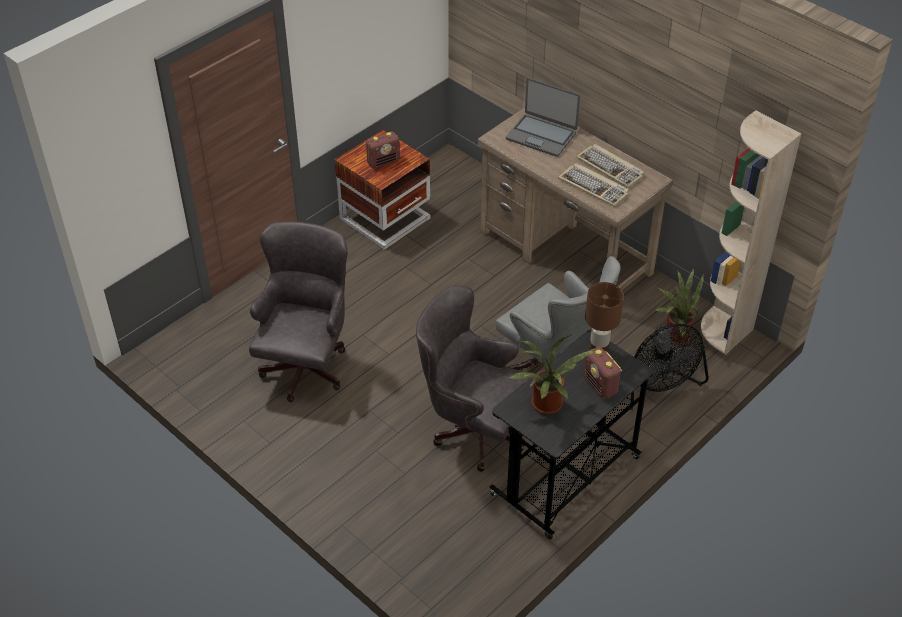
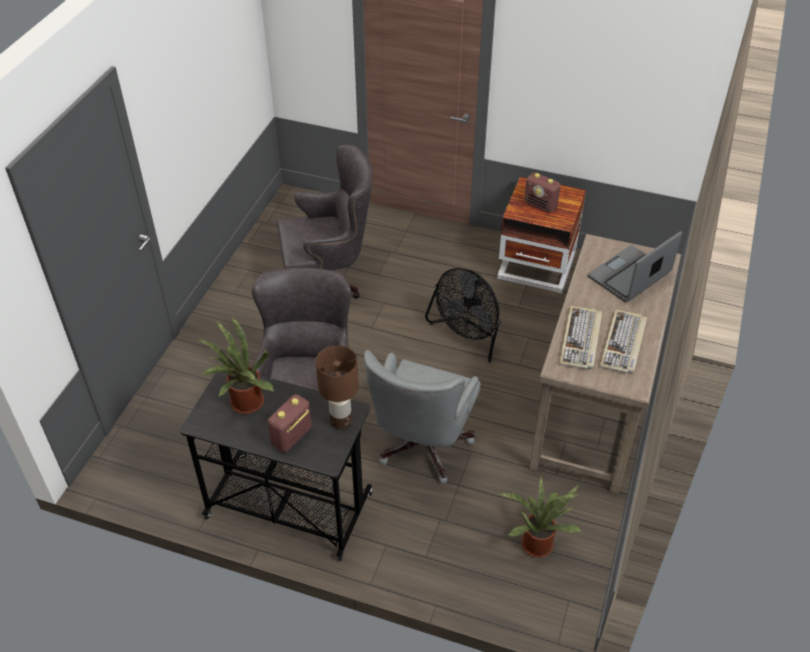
camera: 65 degrees right, 0 degrees up
laptop [506,78,580,157] -> laptop turned 45 degrees clockwise [588,231,682,303]
black fan [630,323,709,410] -> black fan moved to [425,268,501,363]
beige bookcase [701,110,801,355] -> none

